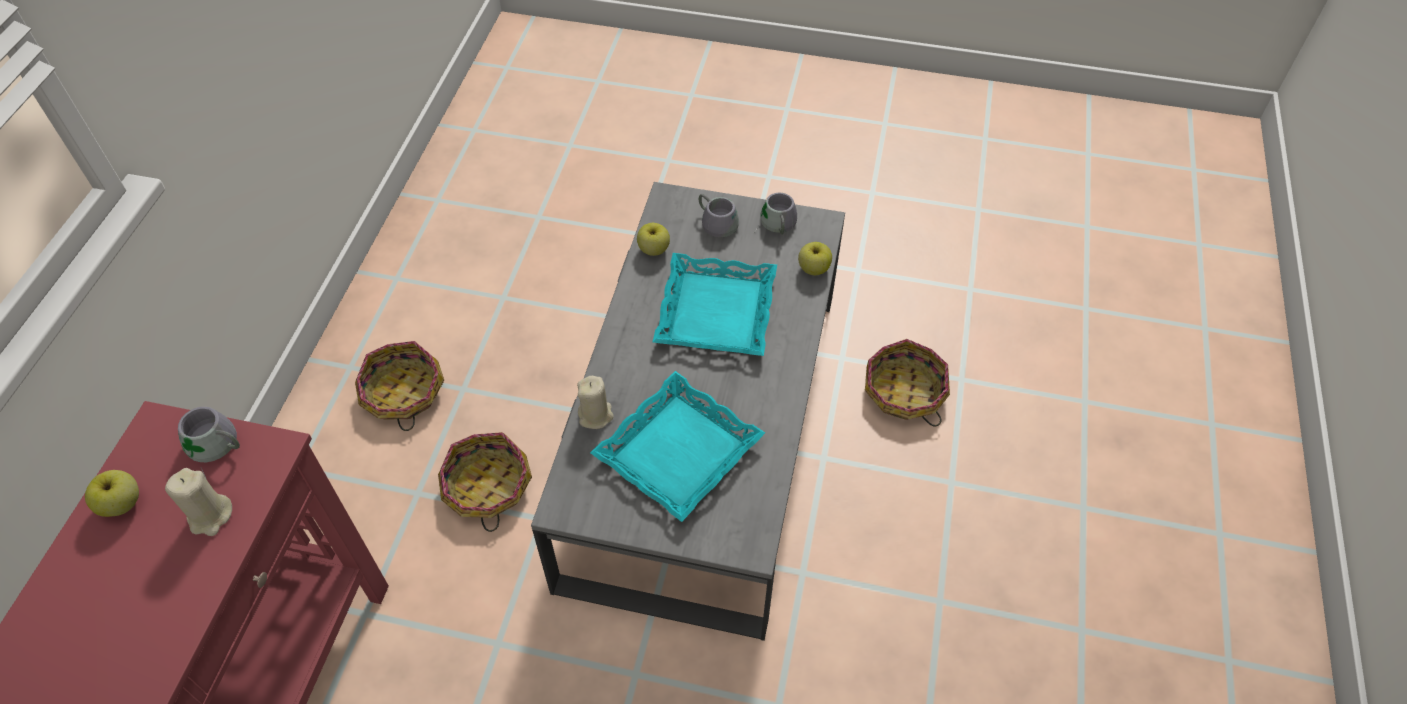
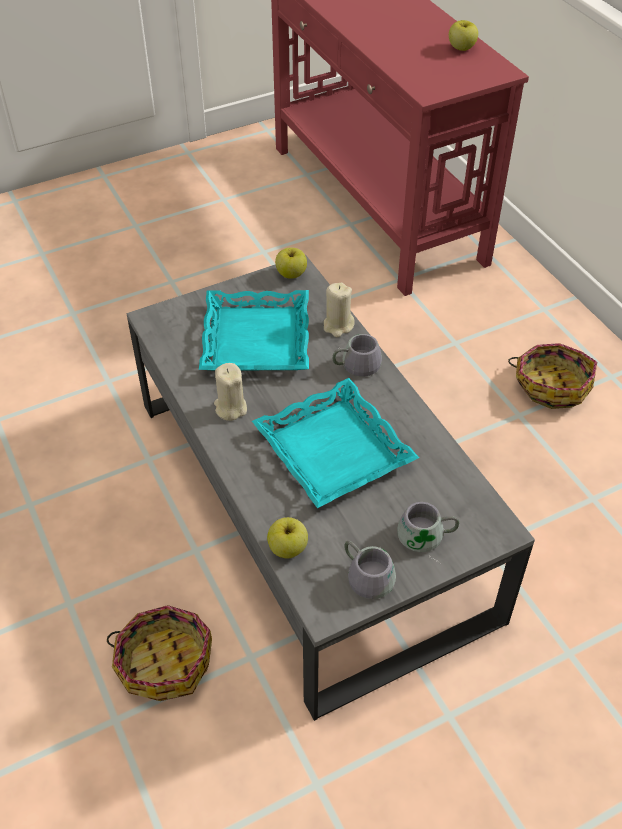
camera: 140 degrees right, 5 degrees down
beige candle [165,468,232,536] -> beige candle moved to [214,363,247,421]
grey mug [178,407,240,478] -> grey mug moved to [333,334,382,377]
basket [438,432,532,532] -> none
apple [637,223,670,256] -> apple moved to [275,247,307,278]

